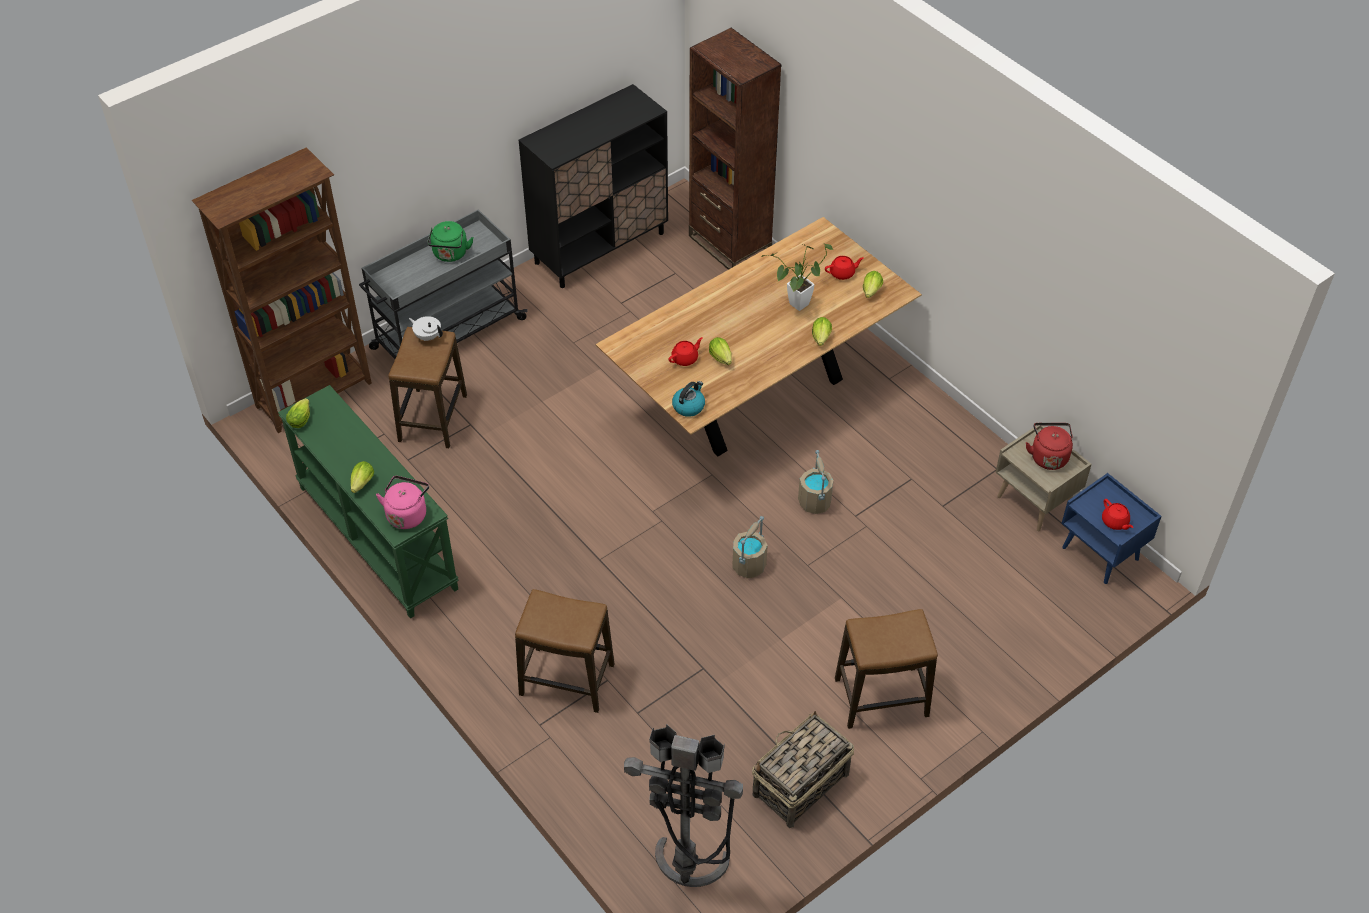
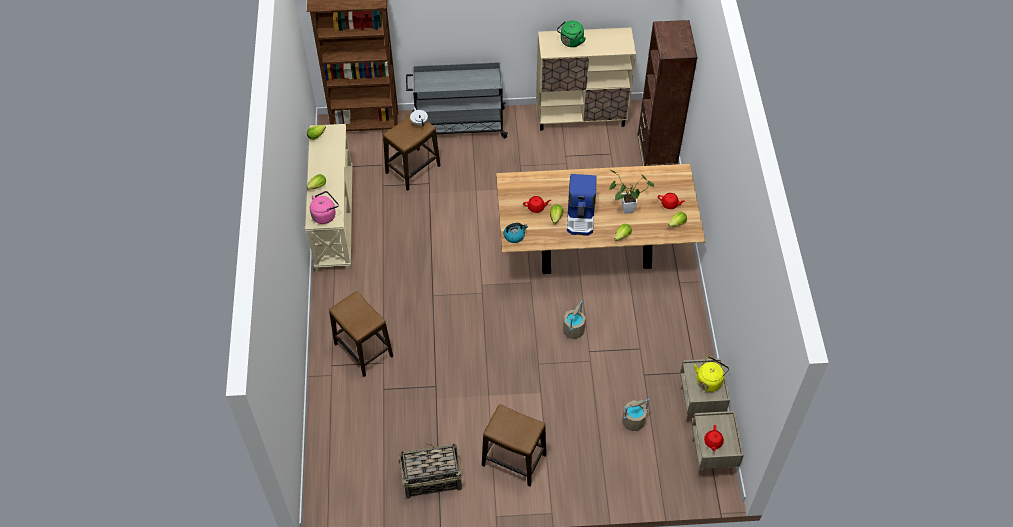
camera: 35 degrees right, 5 degrees up
green console table [278,385,459,619] -> beige console table [305,124,353,272]
green kettle [427,221,474,262] -> green kettle moved to [557,20,586,47]
black cabinet [519,84,668,288] -> beige cabinet [536,28,636,131]
grey floor lamp [624,724,743,887] -> none
beige bucket [732,516,768,578] -> beige bucket moved to [623,398,650,431]
red kettle [1026,423,1073,470] -> yellow kettle [694,356,729,392]
blue nightstand [1061,473,1162,584] -> beige nightstand [692,411,744,477]
none -> coffee machine [567,174,597,236]

